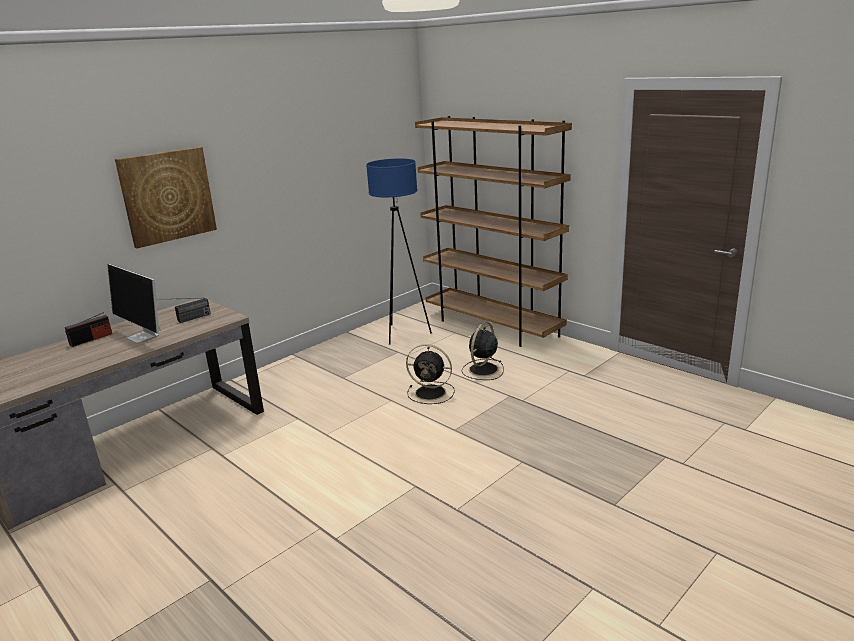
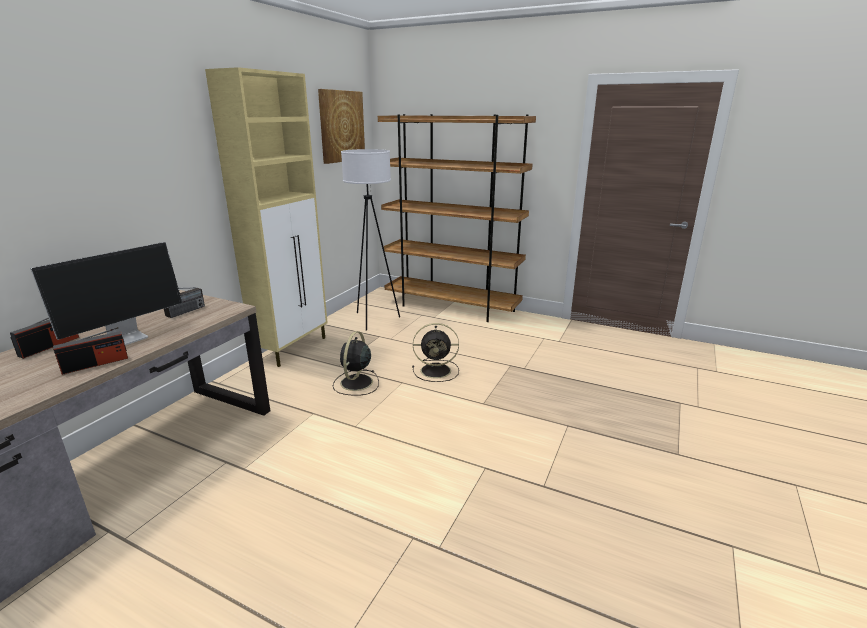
camera: 20 degrees left, 0 degrees up
monitor [107,264,161,344] -> monitor turned 75 degrees counterclockwise [31,242,182,345]
picture [115,147,217,248] -> picture moved to [318,89,365,164]
blue floor lamp [366,159,432,345] -> white floor lamp [341,149,400,330]
black fan [461,322,504,380] -> black fan moved to [333,331,379,396]
none -> radio [53,327,128,375]
none -> beige cabinet [205,67,328,367]

